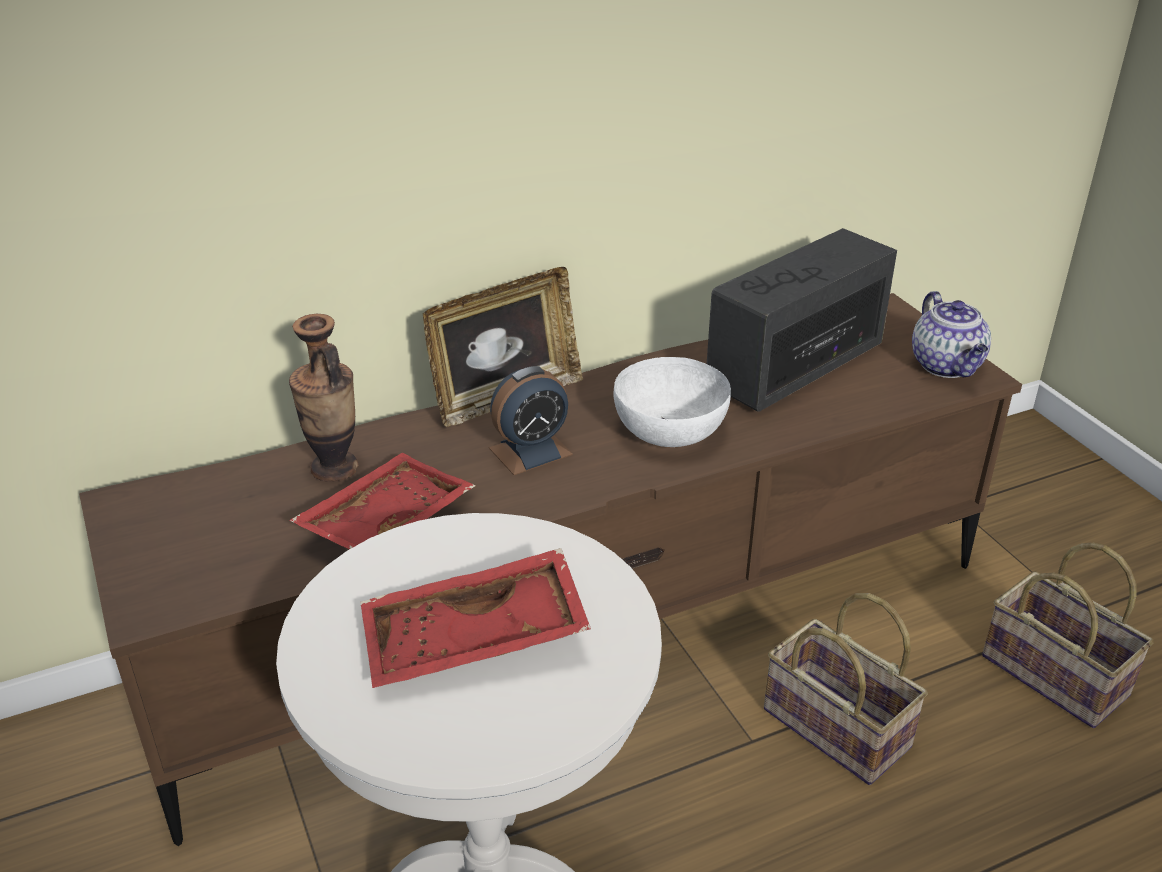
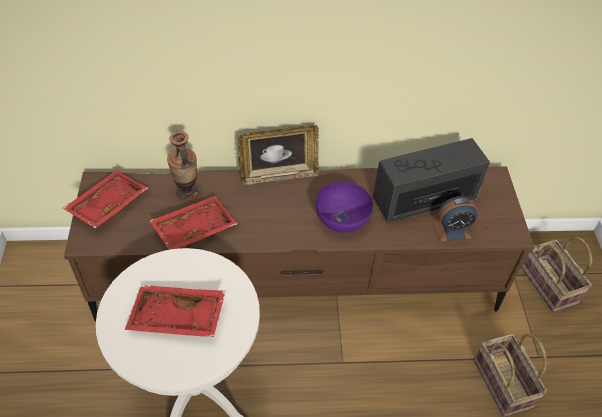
camera: 20 degrees right, 15 degrees up
alarm clock [489,366,573,475] -> alarm clock moved to [434,196,478,242]
white bowl [614,357,731,447] -> purple bowl [316,182,373,233]
basket [764,593,928,785] -> basket moved to [521,237,592,312]
teapot [912,291,991,378] -> none
none -> red tray [63,170,148,228]

